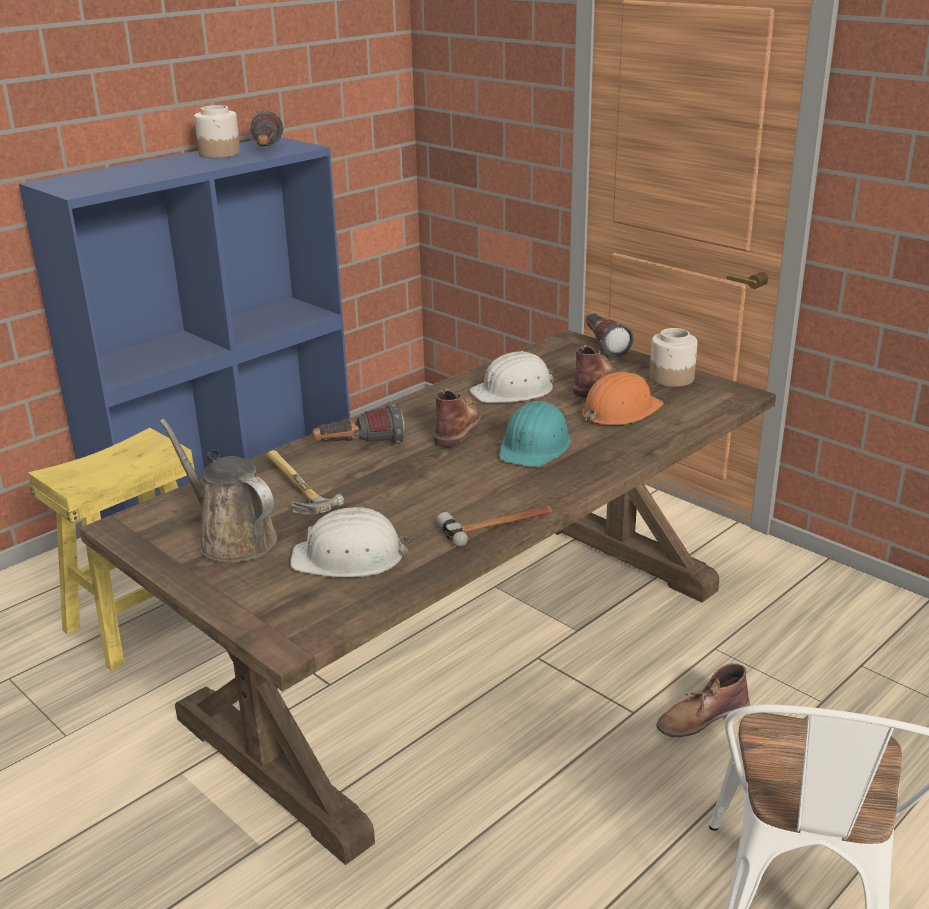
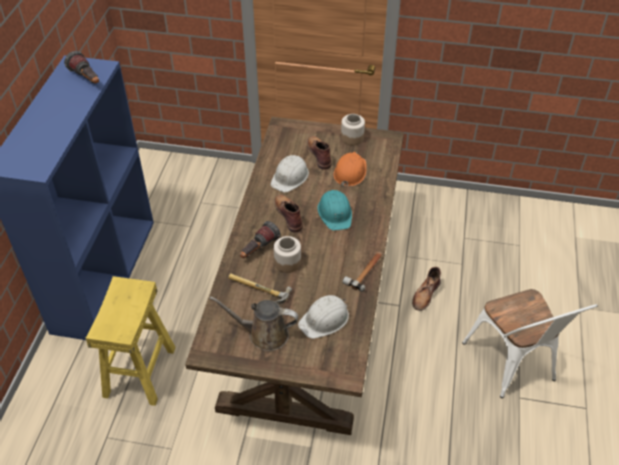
camera: 35 degrees left, 20 degrees up
jar [194,105,241,158] -> jar moved to [274,236,301,273]
flashlight [586,314,634,357] -> none

